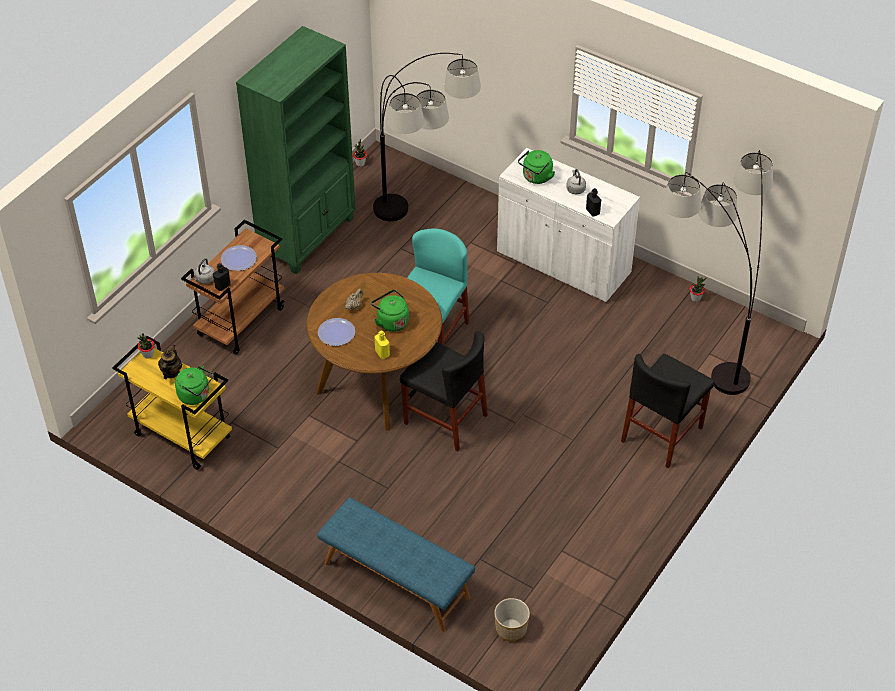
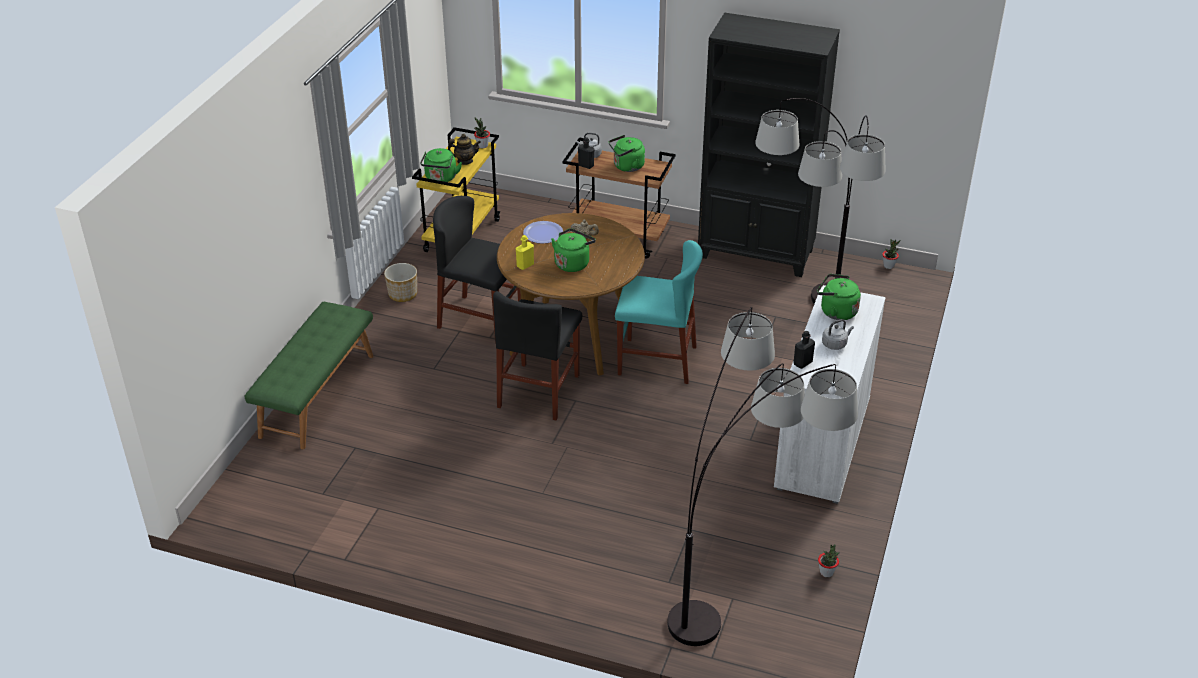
camera: 75 degrees right, 10 degrees down
plate [221,245,257,271] -> green kettle [609,135,645,172]
green bookcase [236,26,356,274] -> black bookcase [698,13,840,277]
blue bench [317,498,475,632] -> green bench [245,302,374,449]
planter [494,598,530,641] -> planter moved to [384,263,417,302]
black chair [621,354,714,468] -> black chair moved to [433,196,521,344]

